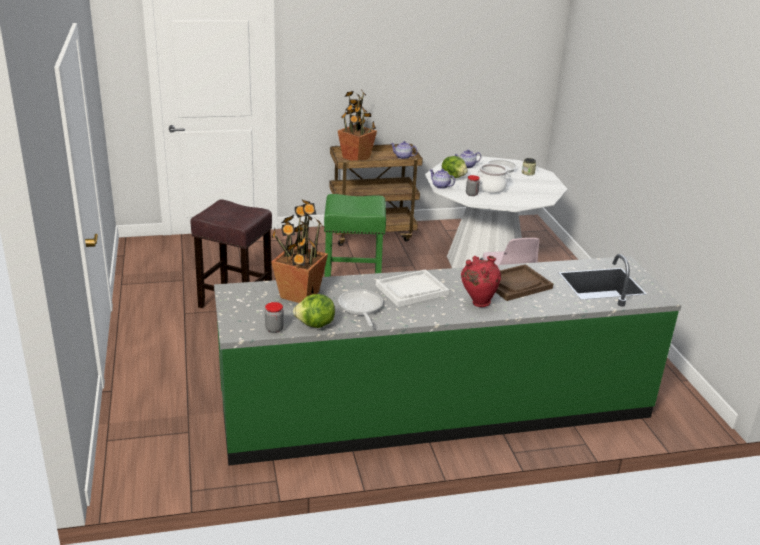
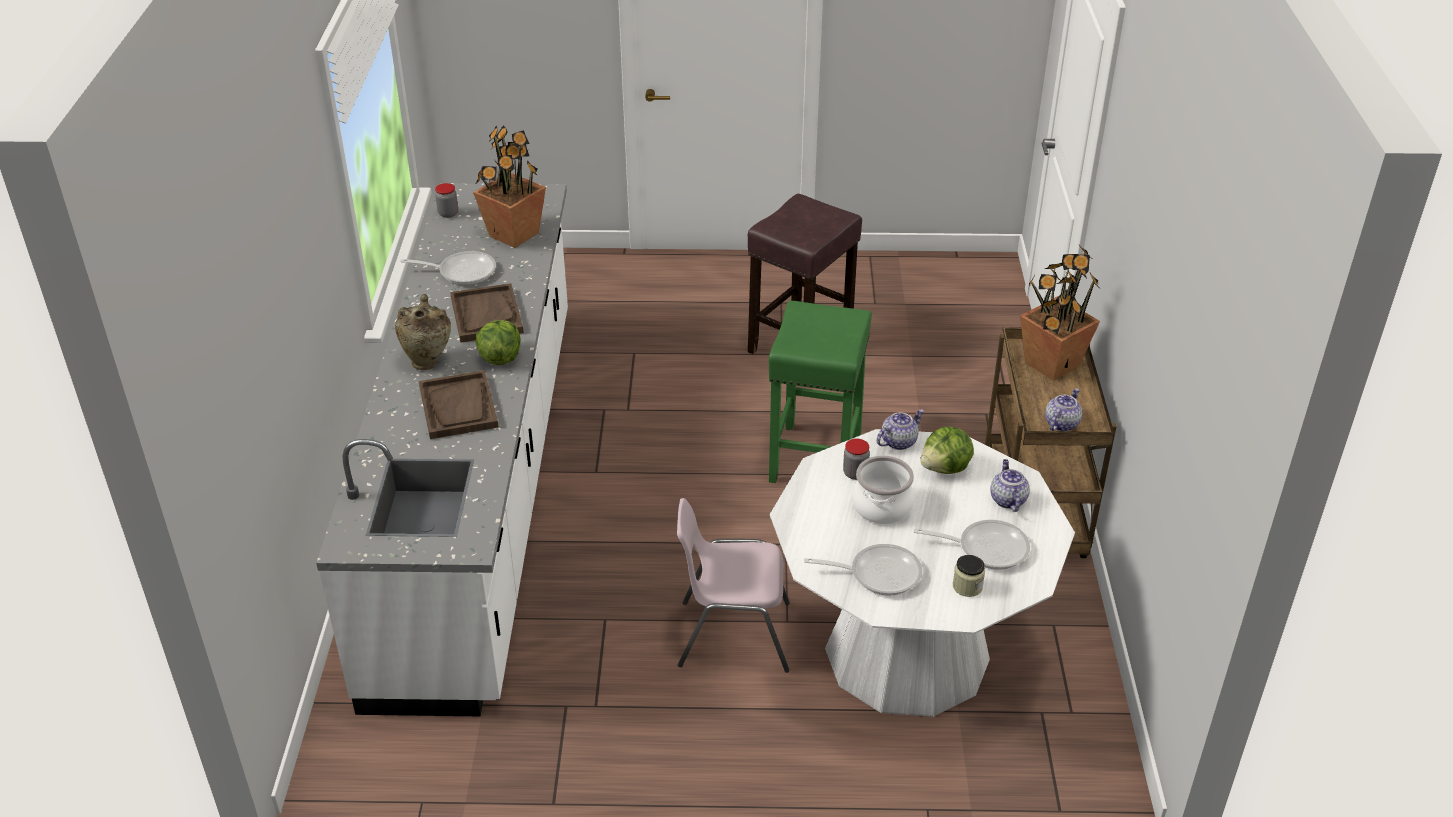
camera: 105 degrees right, 10 degrees up
green counter [214,254,682,466] -> white counter [316,183,568,716]
lettuce [293,294,335,328] -> lettuce moved to [475,320,520,365]
white tray [376,269,449,307] -> brown tray [450,283,524,343]
red vase [461,256,501,307] -> beige vase [395,294,451,370]
none -> frying pan [804,544,922,595]

